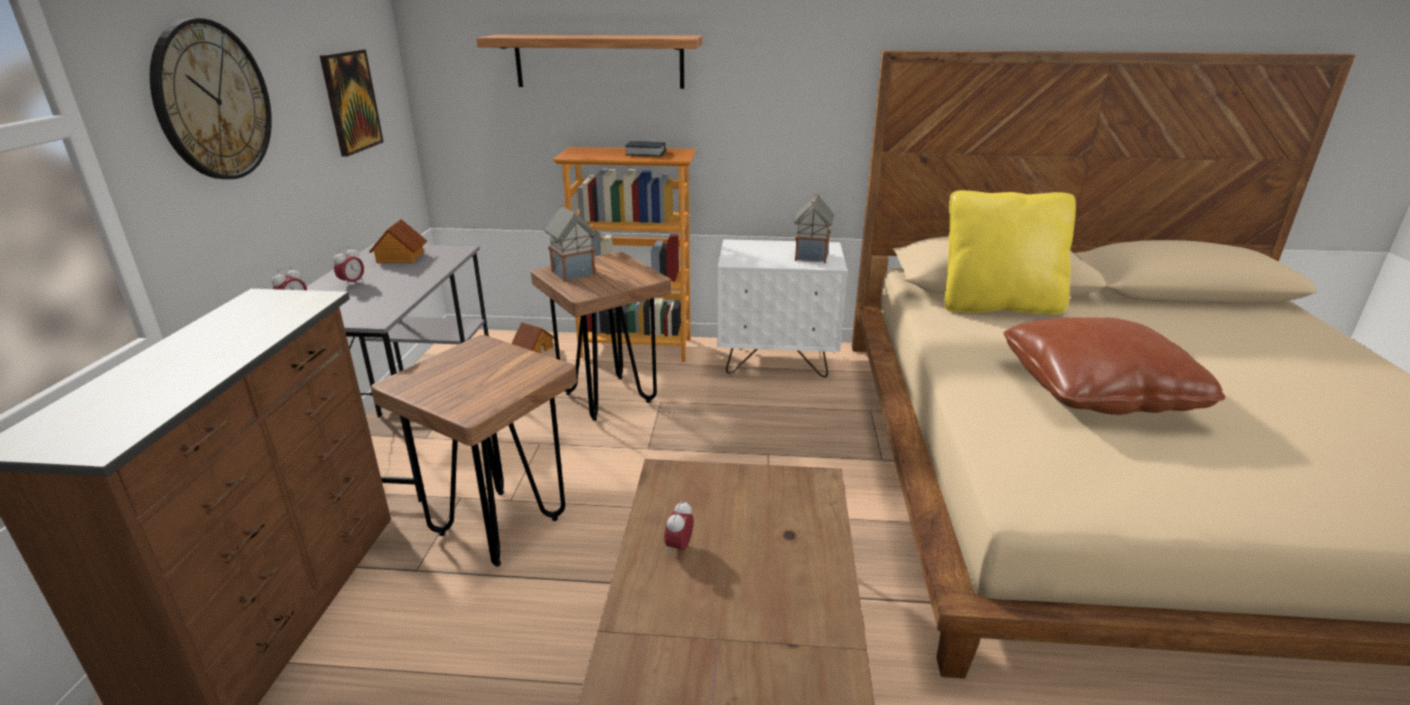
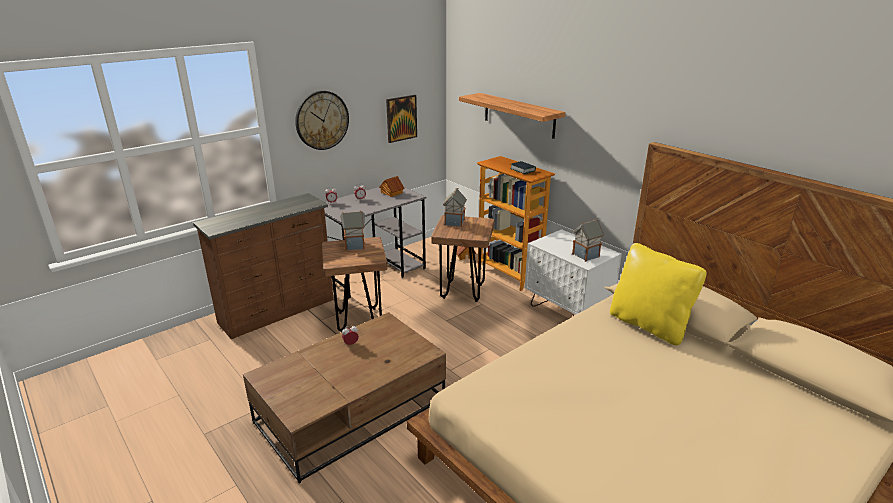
camera: 45 degrees right, 0 degrees up
brown pillow [1003,317,1226,415] -> none
none -> toy house [340,210,365,251]

